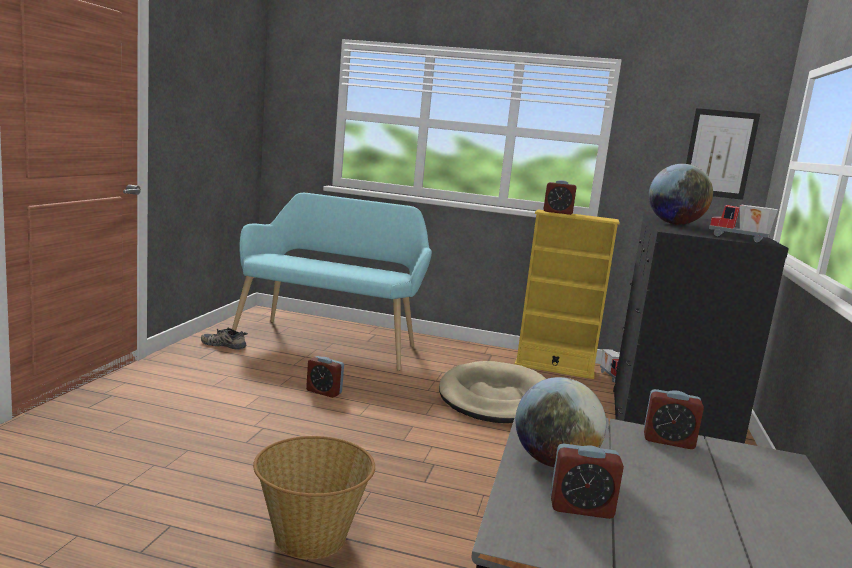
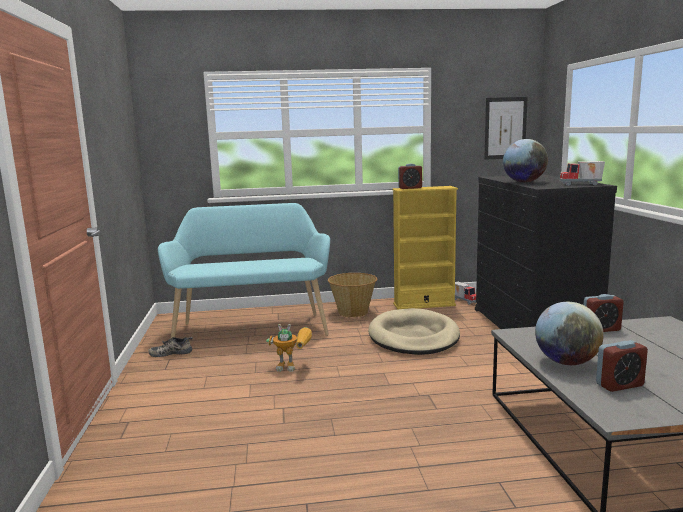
camera: 20 degrees left, 0 degrees up
basket [253,436,375,560] -> basket moved to [328,273,377,317]
alarm clock [306,356,344,398] -> toy robot [266,324,312,372]

